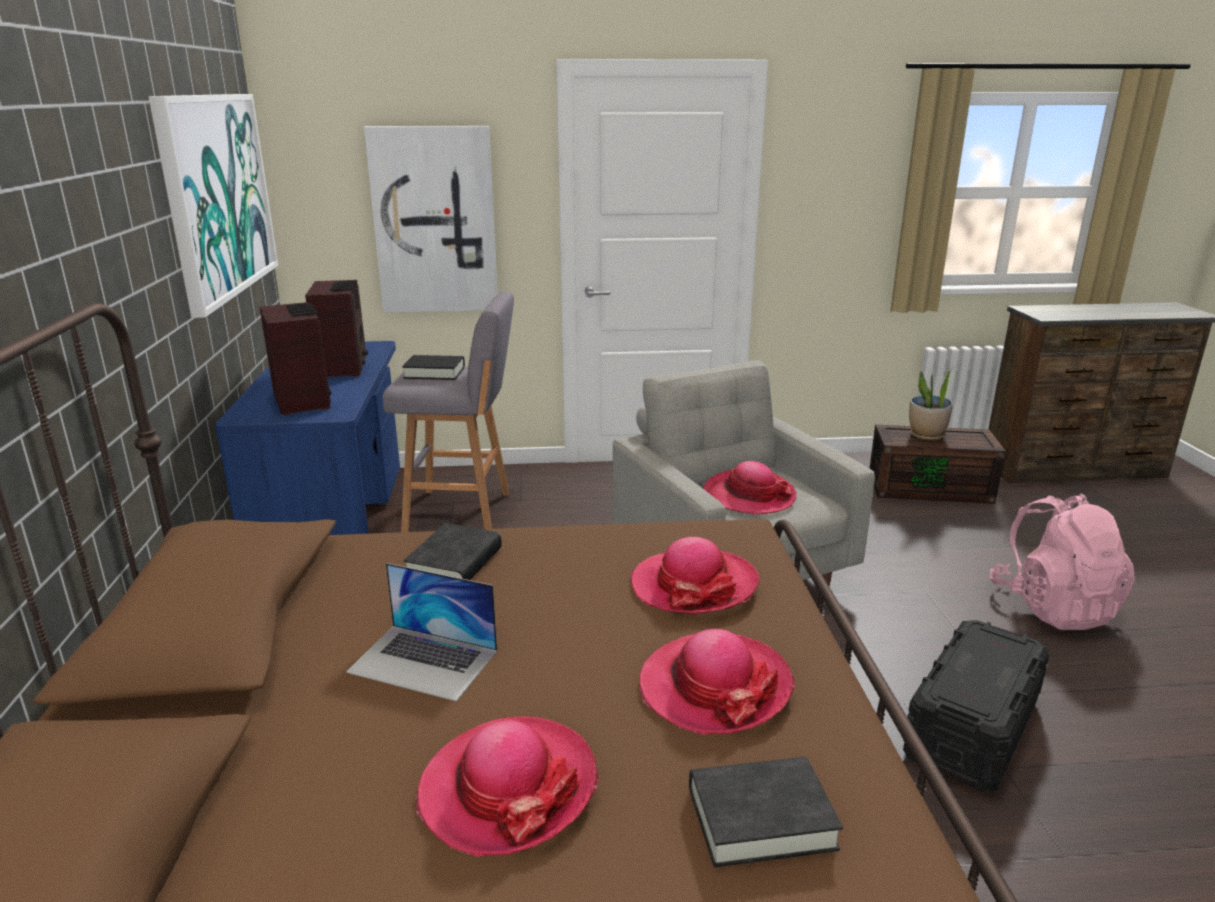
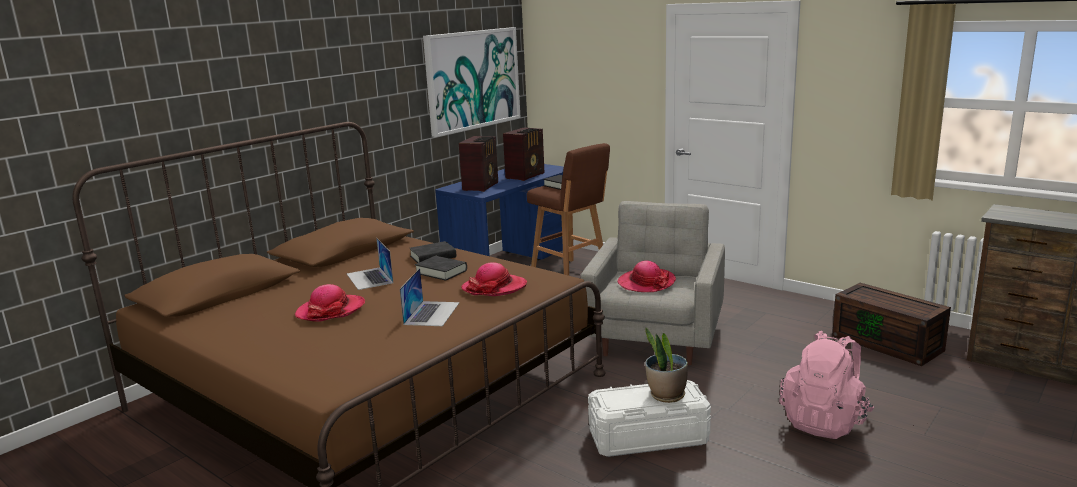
camera: 45 degrees right, 5 degrees down
picture [364,126,498,313] -> none
grey stool [383,291,514,532] -> brown stool [527,143,610,276]
hat [639,629,795,735] -> laptop [400,268,460,326]
black book [689,757,843,867] -> black book moved to [415,256,467,281]
black storage box [903,620,1050,792] -> white storage box [588,380,711,457]
potted plant [909,368,953,440] -> potted plant moved to [645,328,688,403]

